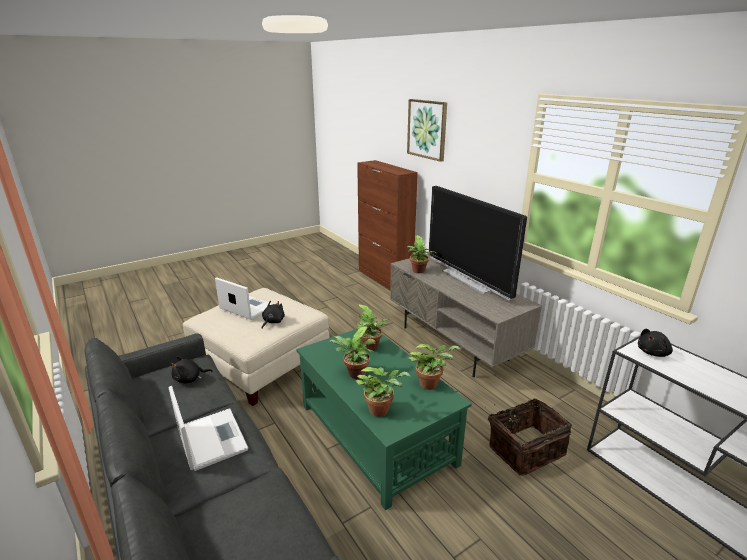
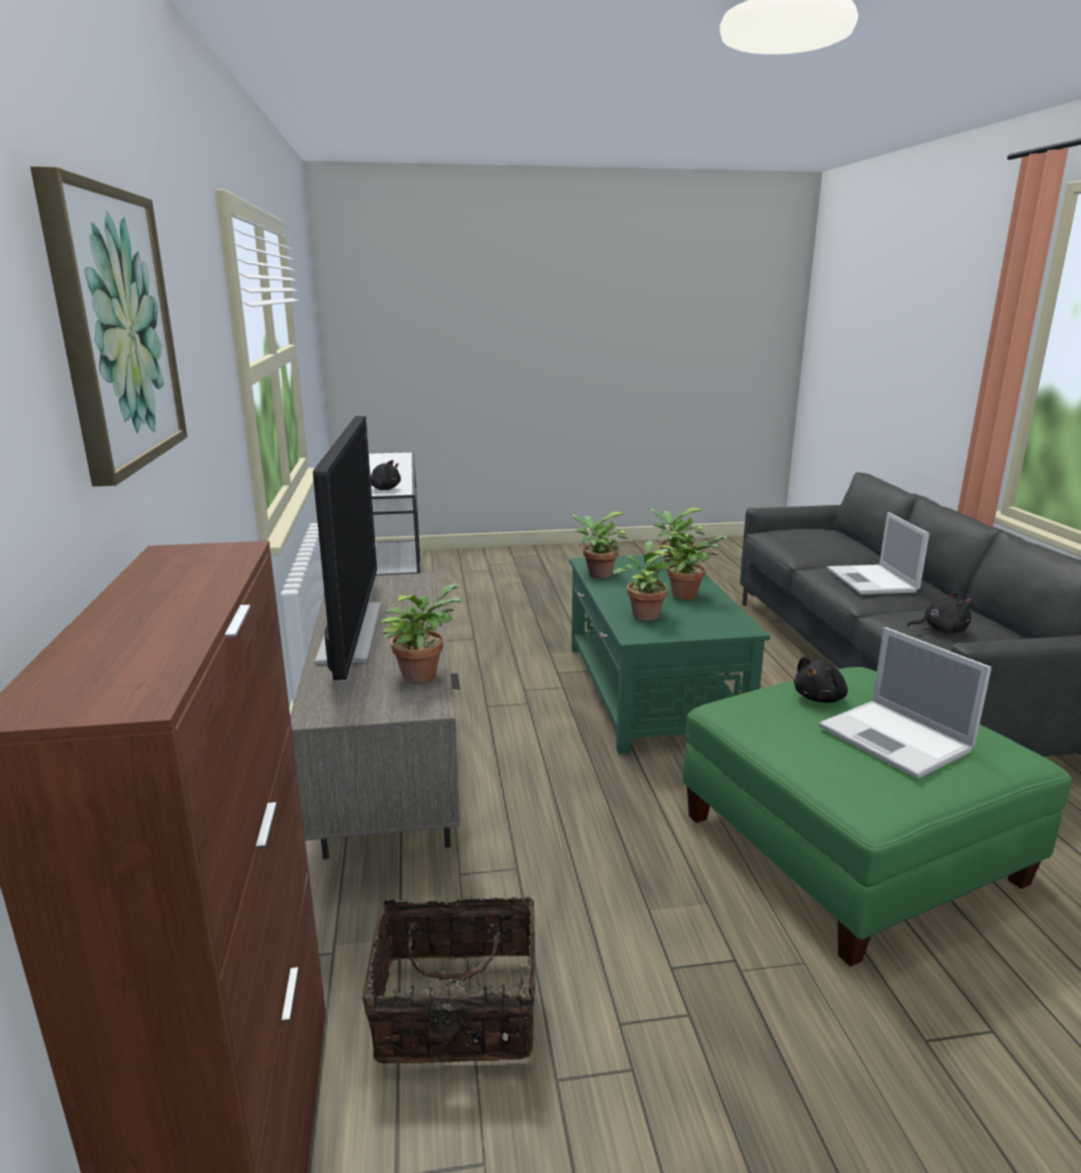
camera: 155 degrees left, 5 degrees down
beige ottoman [183,288,330,406] -> green ottoman [683,667,1072,967]
basket [485,398,572,476] -> basket moved to [362,896,535,1064]

